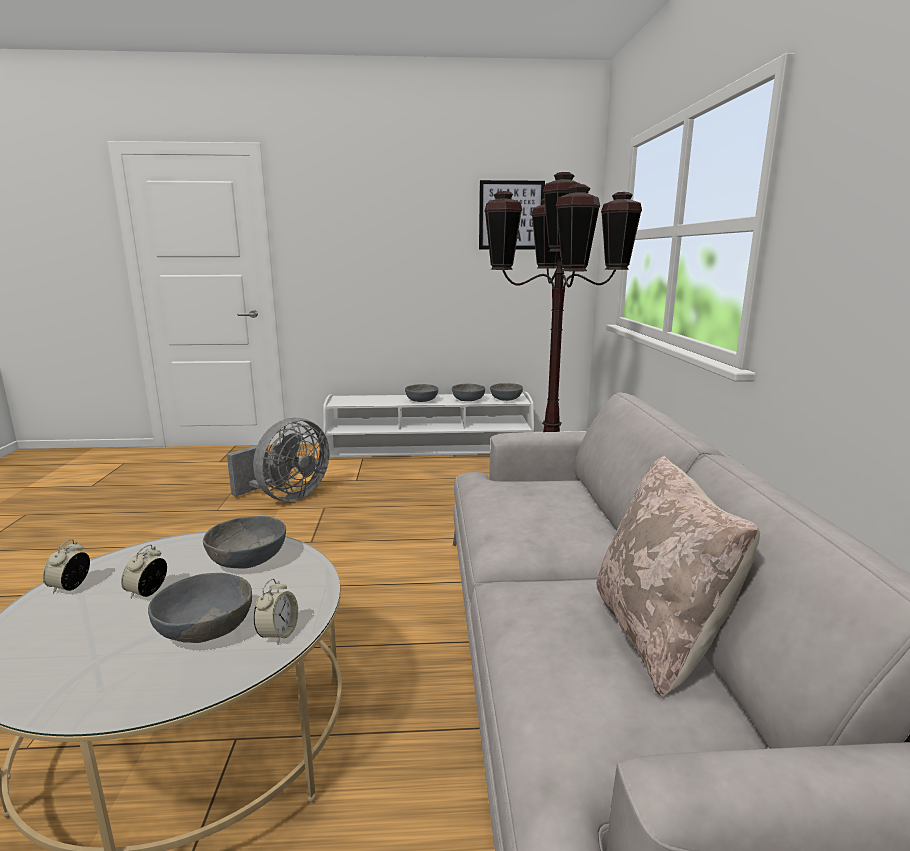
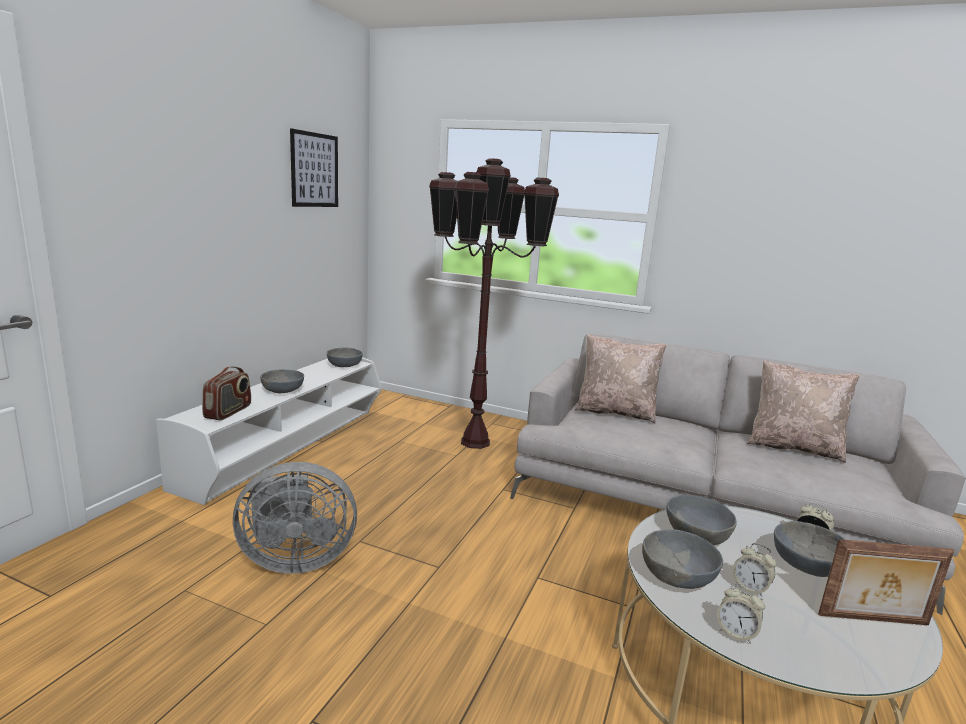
camera: 65 degrees left, 0 degrees up
grey fan [227,418,329,501] -> grey fan turned 105 degrees clockwise [233,462,357,573]
grey bowl [452,384,485,401] -> grey bowl moved to [642,529,723,589]
none -> radio [202,366,251,421]
none -> beige pillow [575,334,667,424]
none -> picture frame [818,539,954,625]

